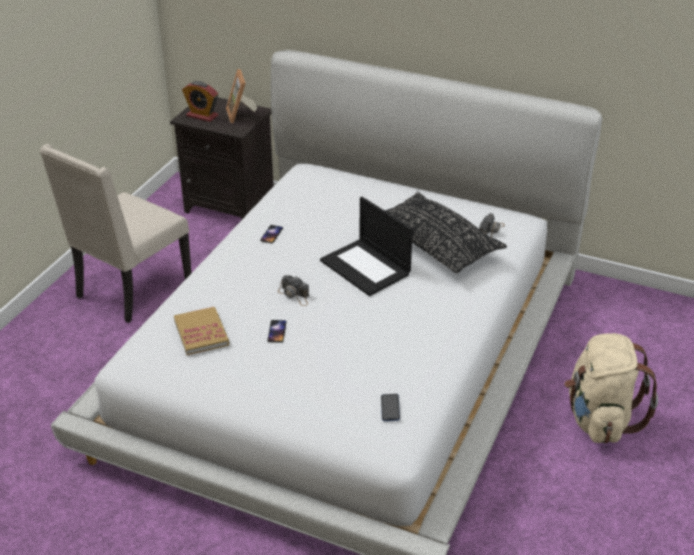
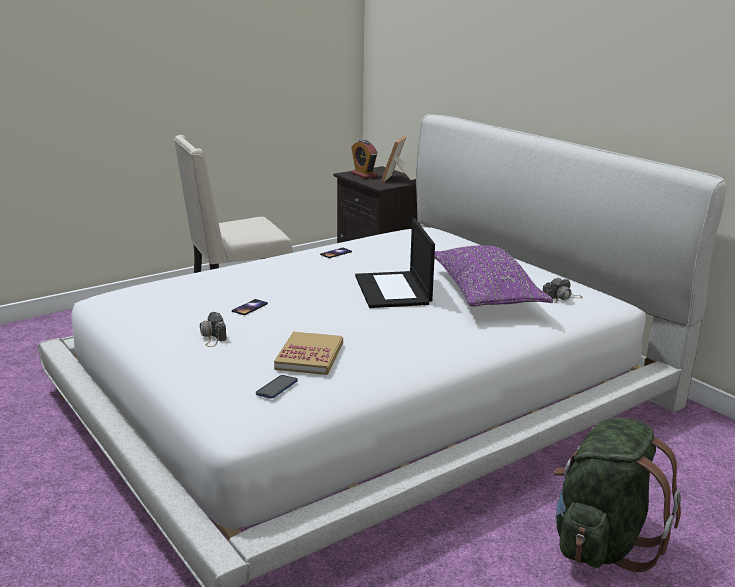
camera: 30 degrees right, 15 degrees down
book [174,307,229,355] -> book moved to [274,332,343,375]
camera [278,275,309,306] -> camera moved to [200,312,227,347]
black pillow [385,192,507,273] -> purple pillow [435,245,553,307]
beige backpack [564,333,658,443] -> green backpack [554,418,681,572]

